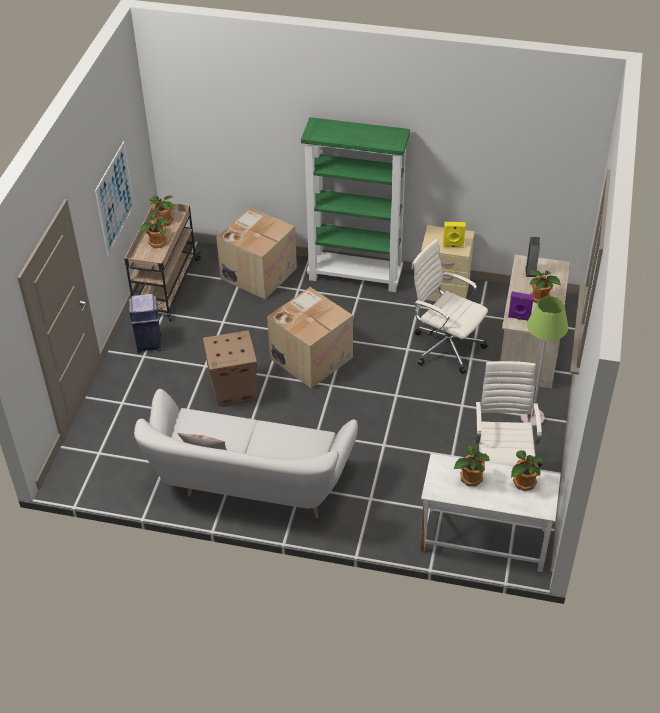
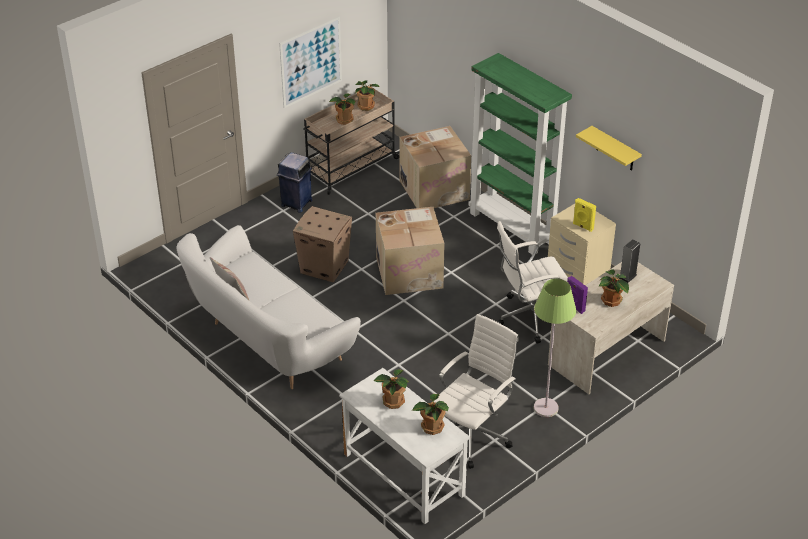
camera: 35 degrees right, 5 degrees down
white office chair [411,239,488,374] -> white office chair turned 90 degrees counterclockwise [497,221,568,344]
none -> yellow shelf [576,126,642,171]

